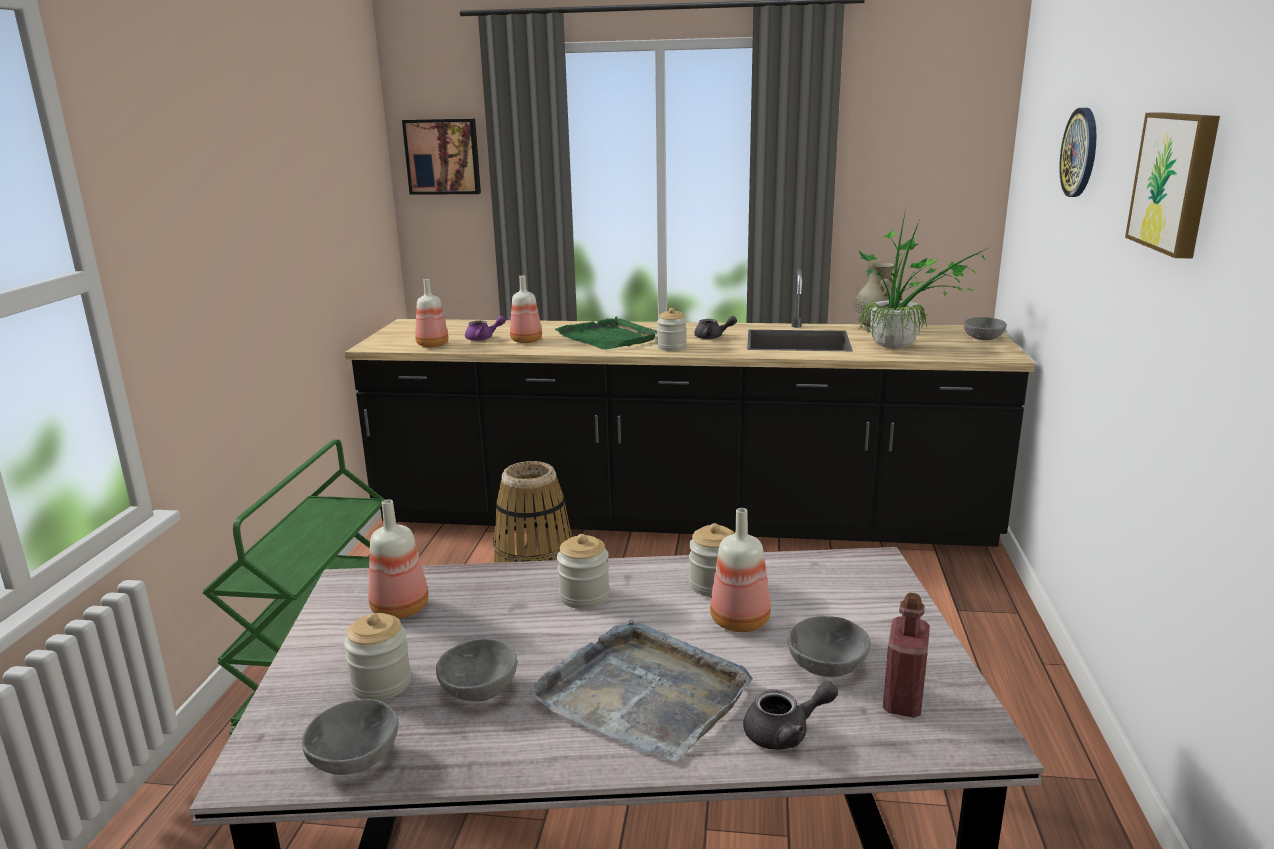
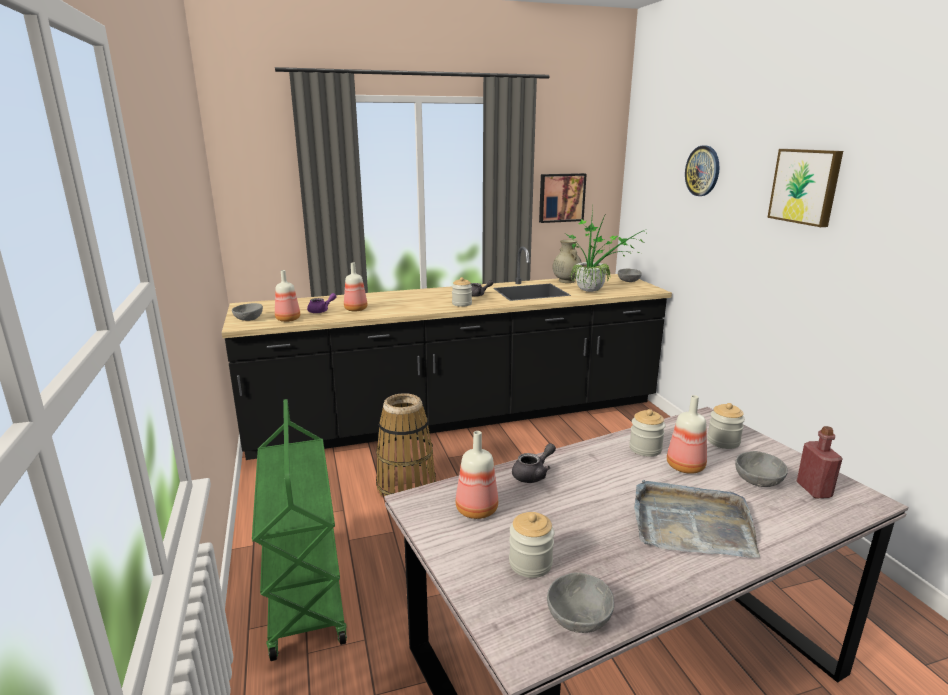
camera: 25 degrees left, 0 degrees up
picture [402,119,481,195] -> picture moved to [539,173,587,223]
grey bowl [436,639,517,701] -> grey bowl moved to [232,303,263,321]
green tray [555,317,657,349] -> none
jar [557,534,610,609] -> jar moved to [707,403,745,449]
grey teapot [744,681,838,750] -> grey teapot moved to [512,443,556,483]

